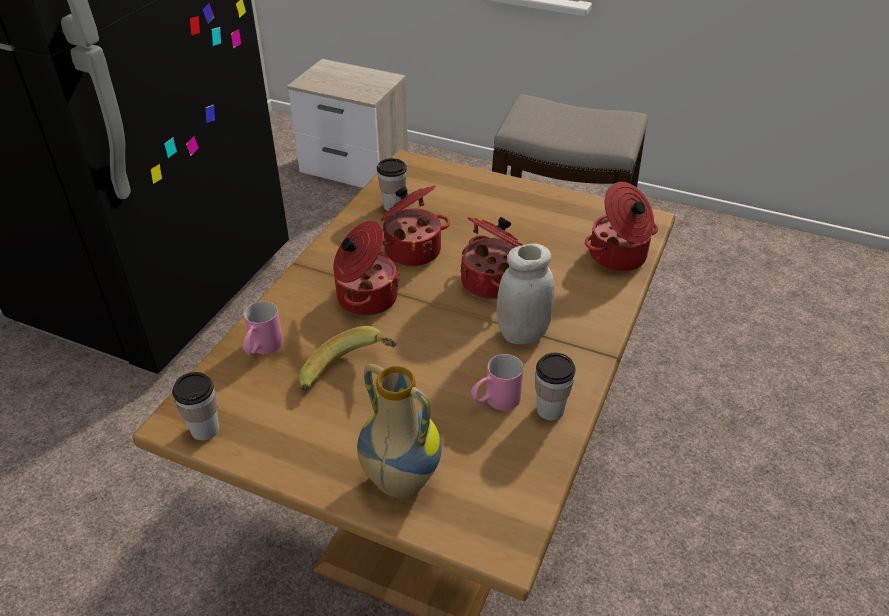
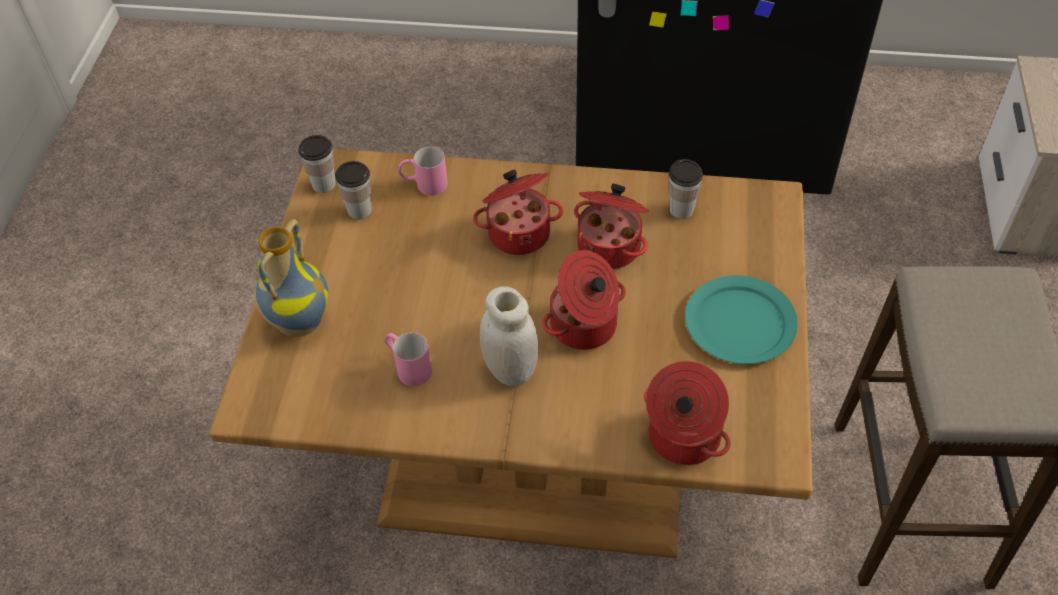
camera: 75 degrees right, 10 degrees up
banana [299,326,397,391] -> none
cup [535,353,575,420] -> cup moved to [335,161,372,219]
none -> turquoise plate [685,275,798,364]

